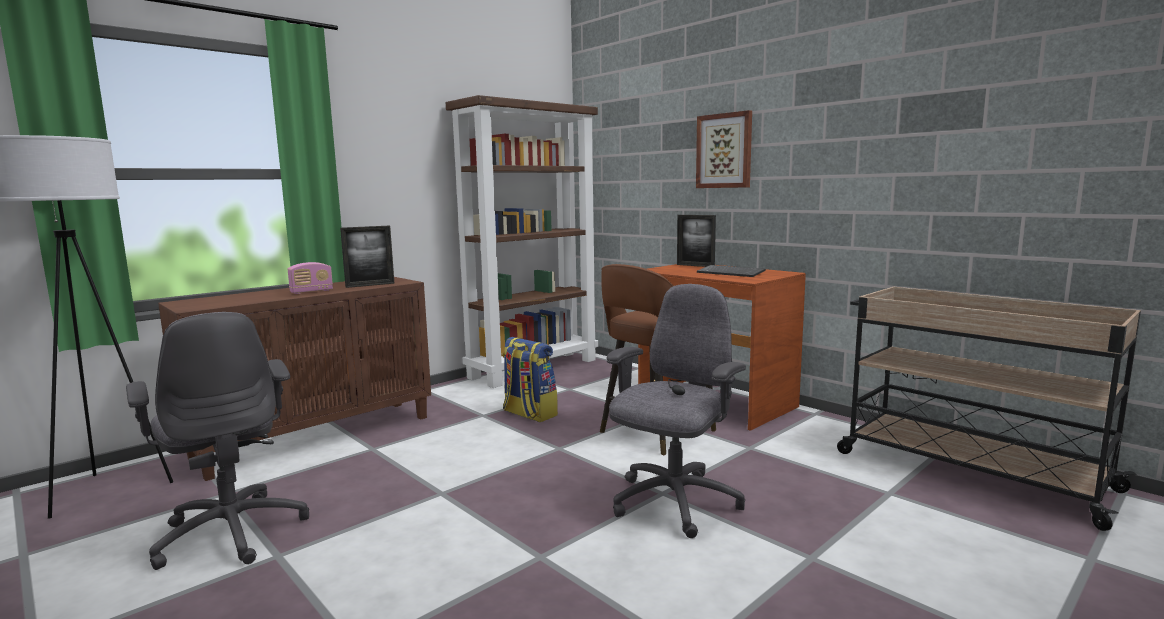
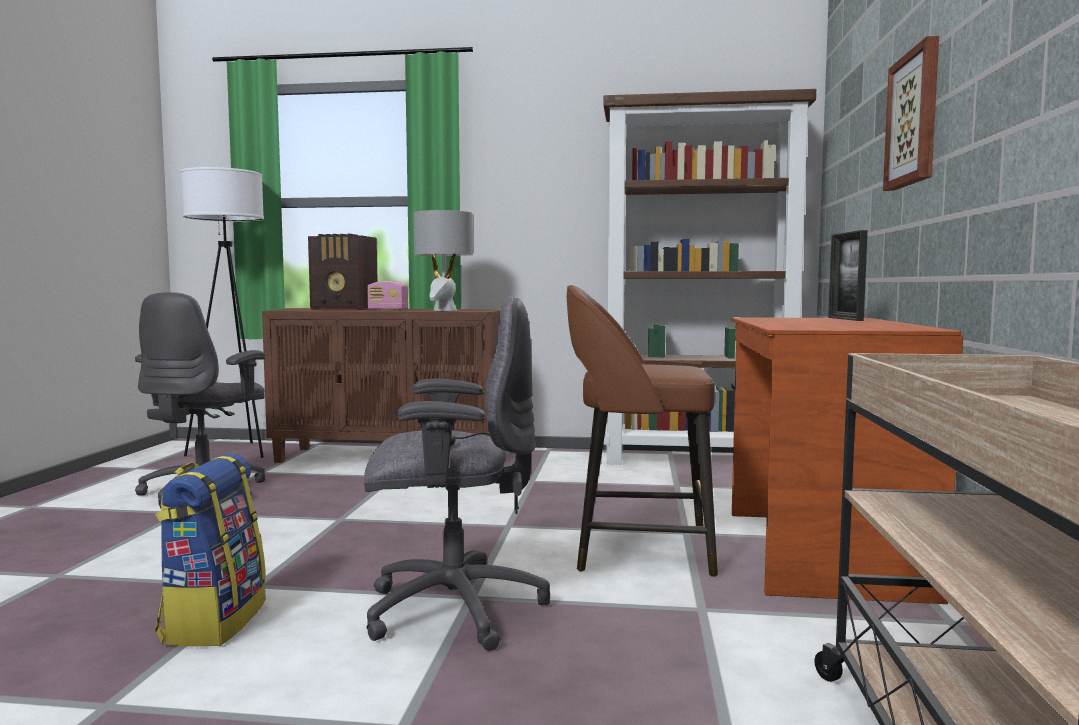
camera: 50 degrees right, 5 degrees down
picture frame [340,226,395,288] -> grey table lamp [414,210,473,311]
backpack [502,337,558,422] -> backpack moved to [155,453,266,646]
keyboard [697,265,766,277] -> none
none -> radio [308,234,378,310]

